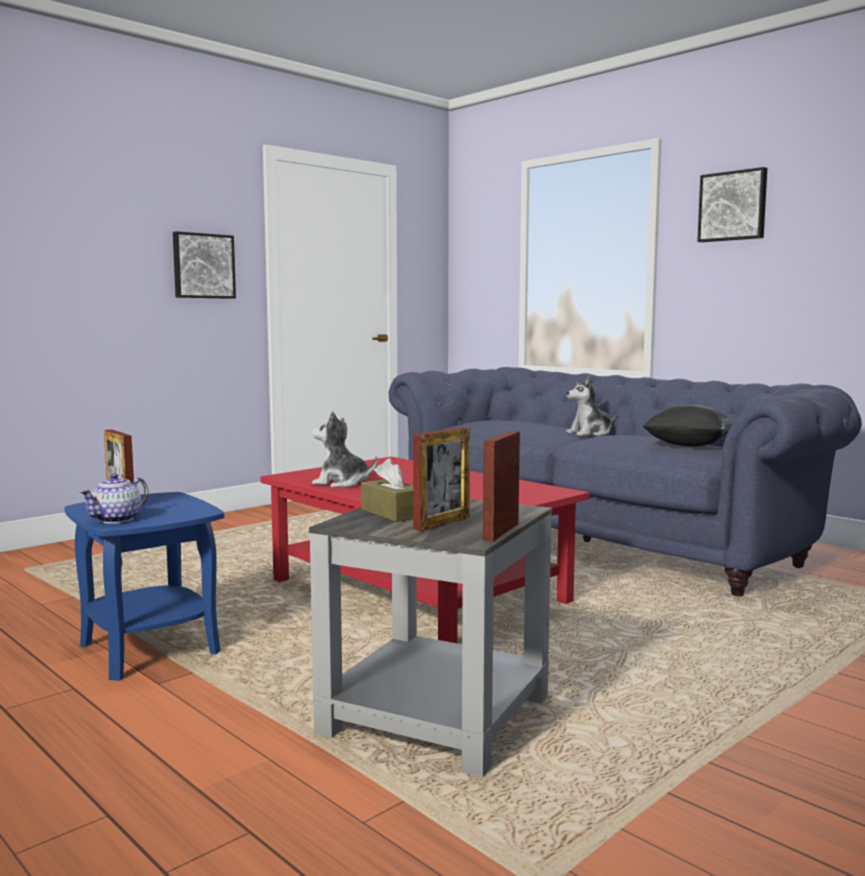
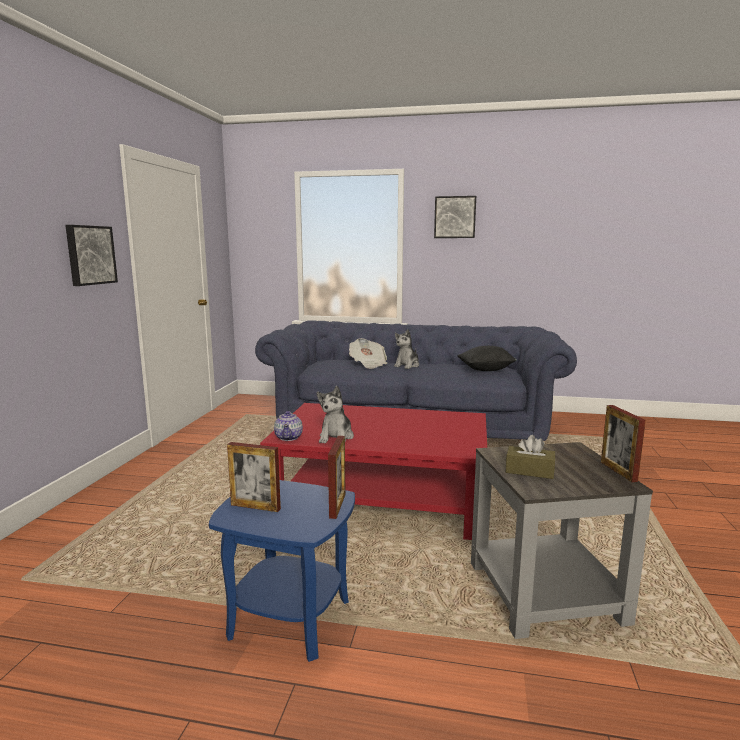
camera: 35 degrees left, 5 degrees up
teapot [79,473,149,524] -> teapot moved to [274,411,303,441]
plush toy [312,411,377,487] -> plush toy turned 60 degrees counterclockwise [317,386,354,443]
picture frame [413,427,470,531] -> picture frame moved to [328,436,346,519]
none -> newspaper [349,338,387,369]

